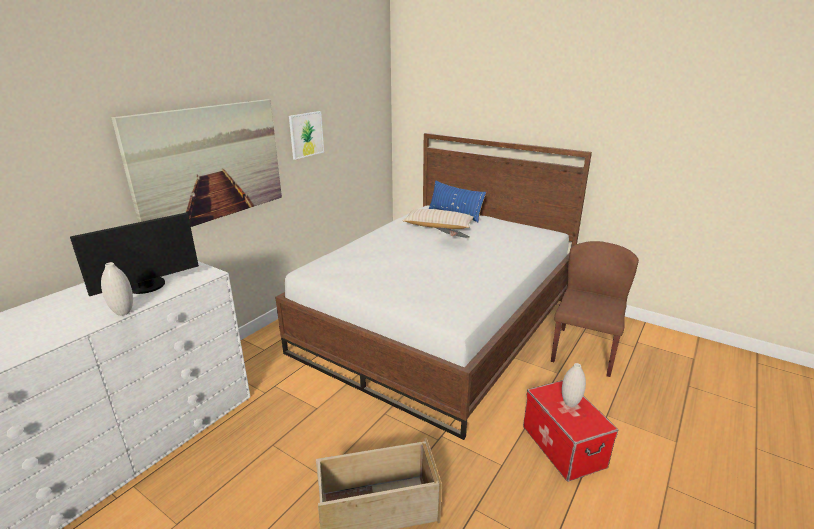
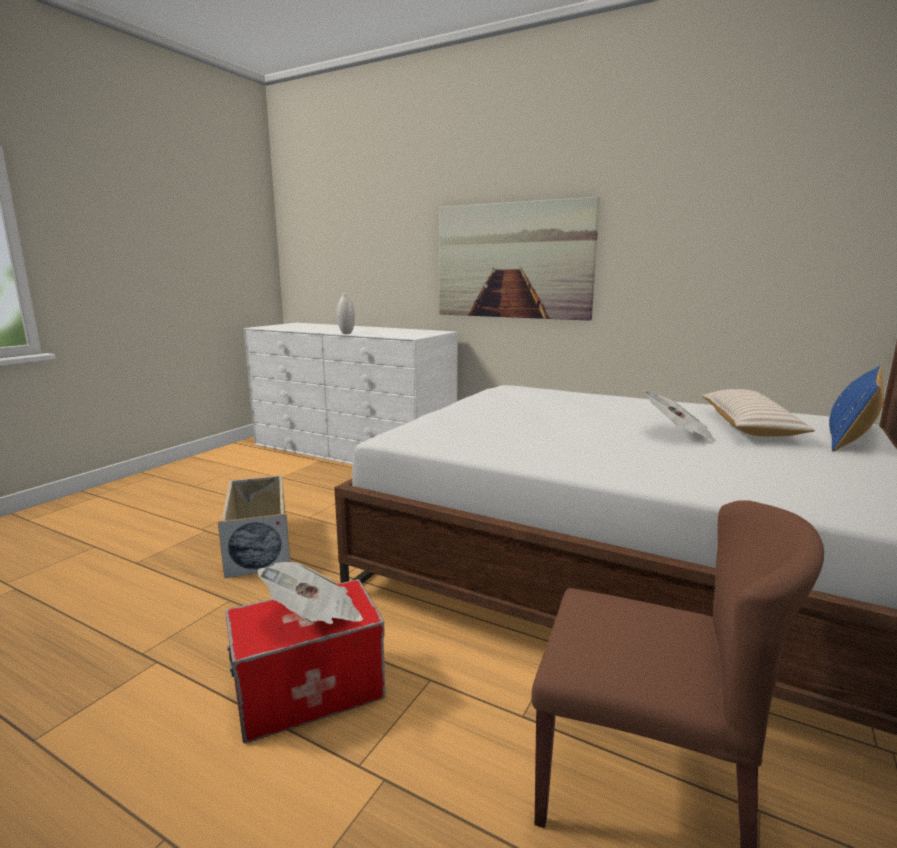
camera: 85 degrees right, 10 degrees down
monitor [70,212,199,296] -> none
picture [289,111,324,160] -> none
white vase [562,363,586,407] -> newspaper [258,562,363,624]

